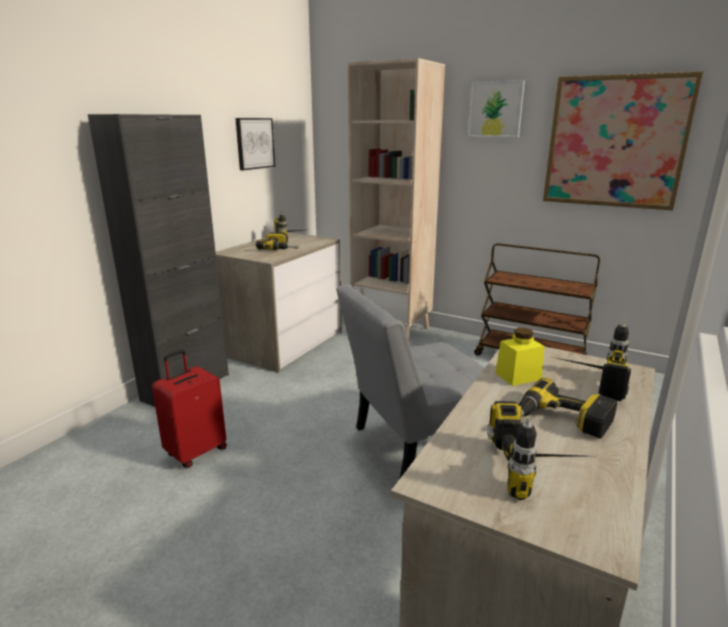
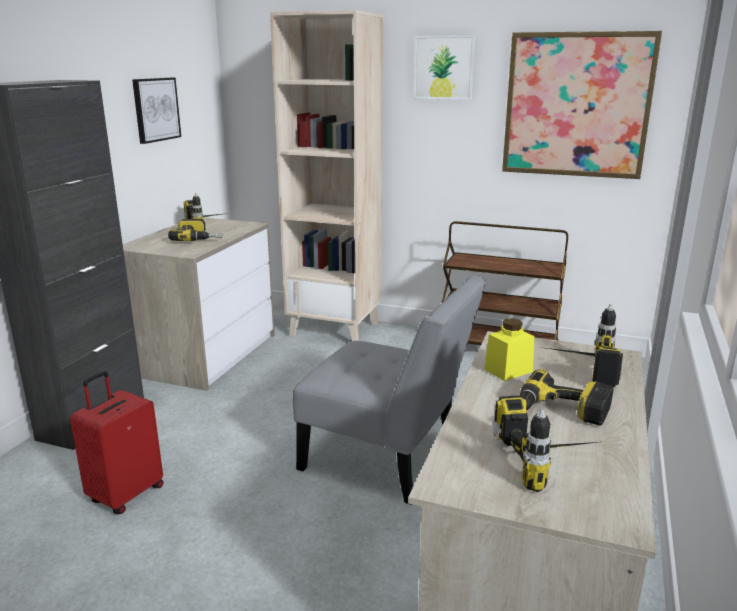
camera: 10 degrees left, 0 degrees up
grey chair [336,284,484,479] -> grey chair turned 120 degrees counterclockwise [293,275,486,505]

